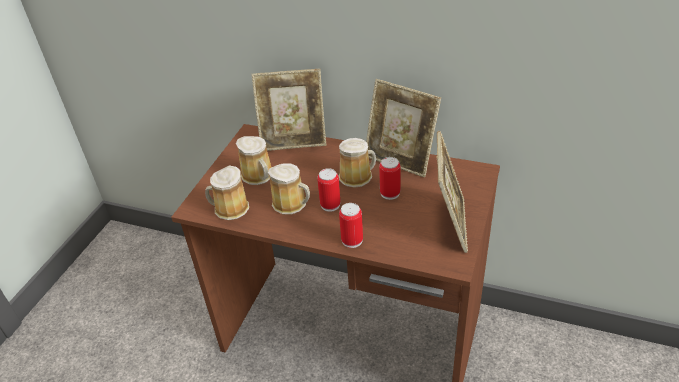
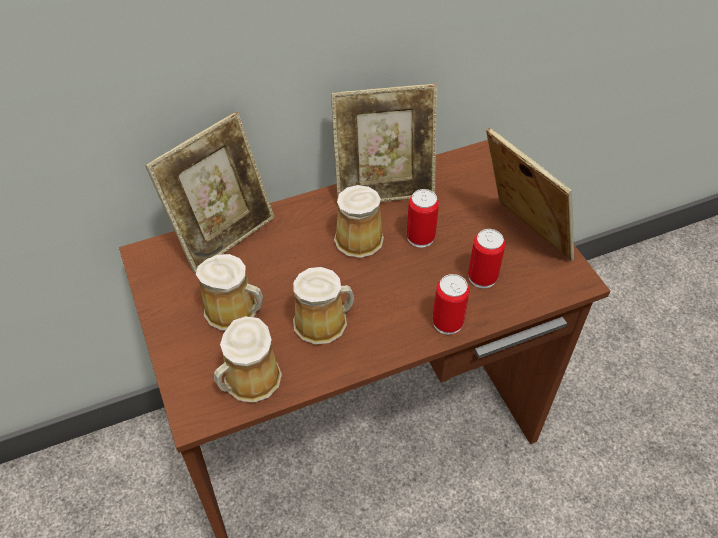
camera: 45 degrees left, 10 degrees up
can [317,168,341,212] -> can moved to [468,229,505,288]

